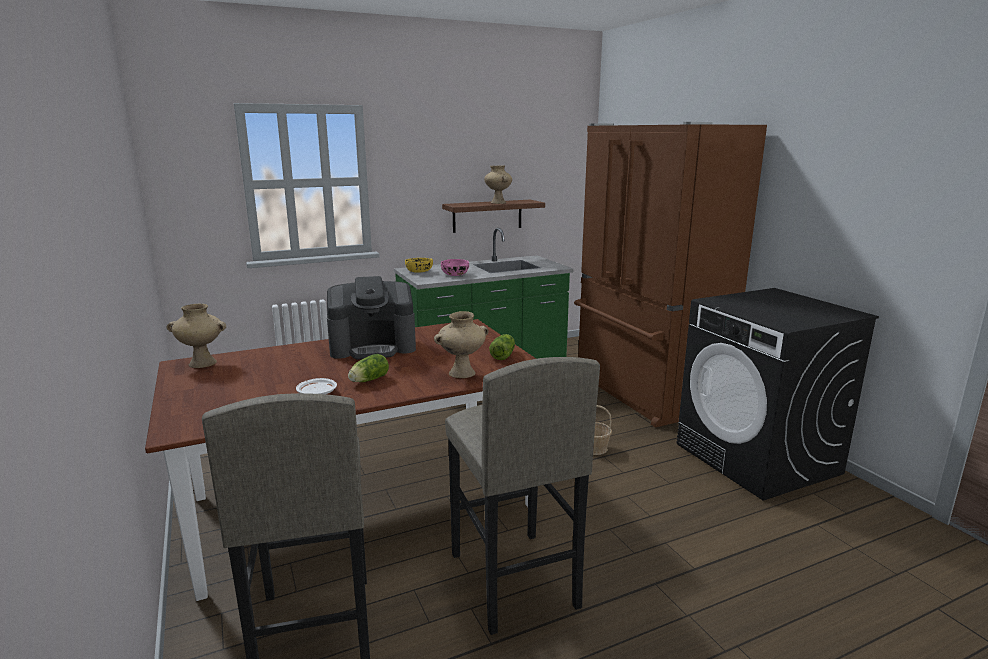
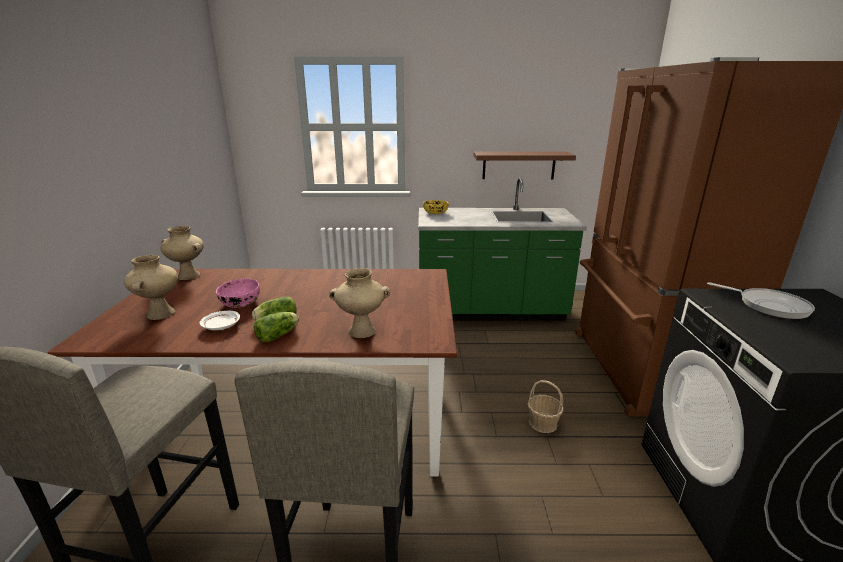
camera: 25 degrees right, 5 degrees up
coffee machine [327,276,416,360] -> none
pink bowl [441,259,469,276] -> pink bowl moved to [216,278,260,308]
beige vase [484,165,512,204] -> beige vase moved to [124,255,178,320]
lettuce [489,334,515,360] -> lettuce moved to [253,311,299,342]
none -> frying pan [707,282,815,319]

